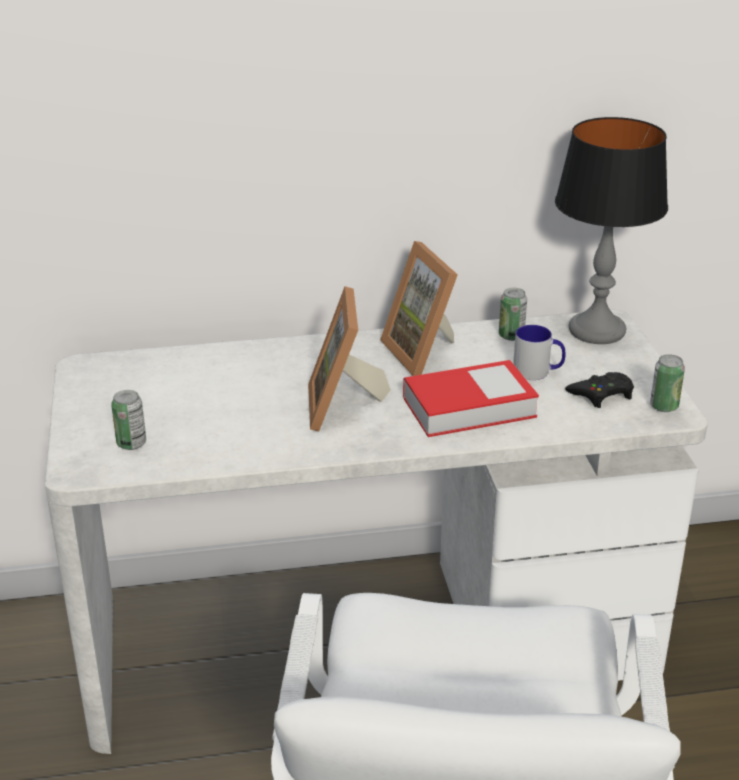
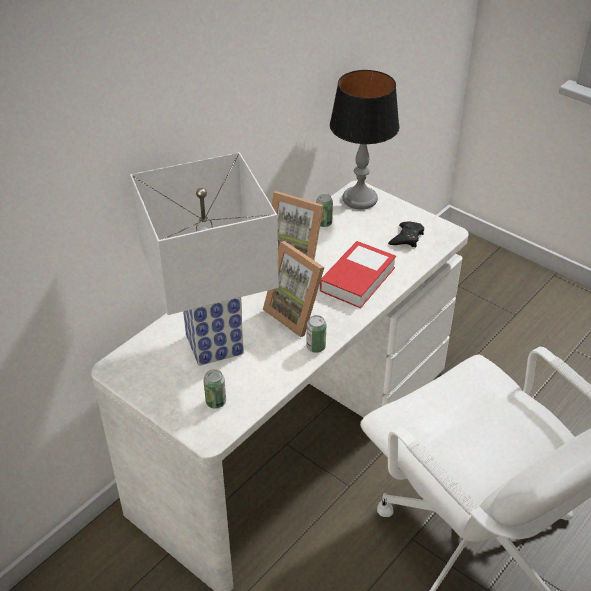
camera: 40 degrees left, 10 degrees up
mug [513,325,565,380] -> none
can [650,354,685,412] -> can moved to [306,315,326,353]
none -> white table lamp [130,152,279,366]

